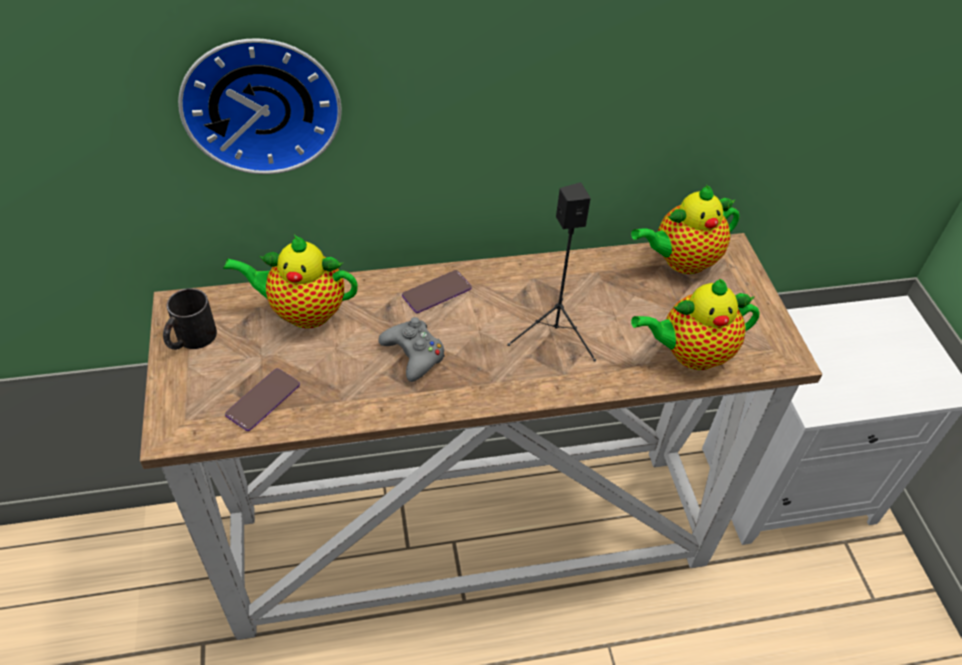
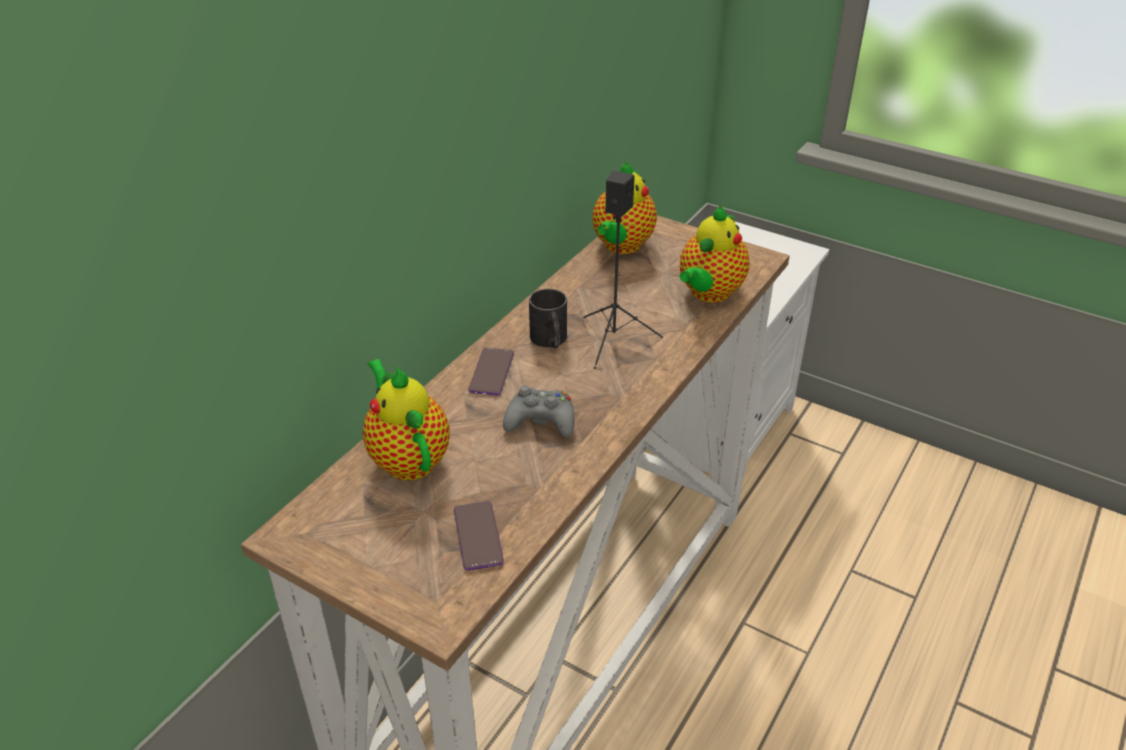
camera: 45 degrees left, 10 degrees down
black mug [163,288,217,350] -> black mug moved to [529,289,567,348]
wall clock [178,38,342,174] -> none
teapot [223,235,358,328] -> teapot turned 105 degrees clockwise [362,359,450,480]

